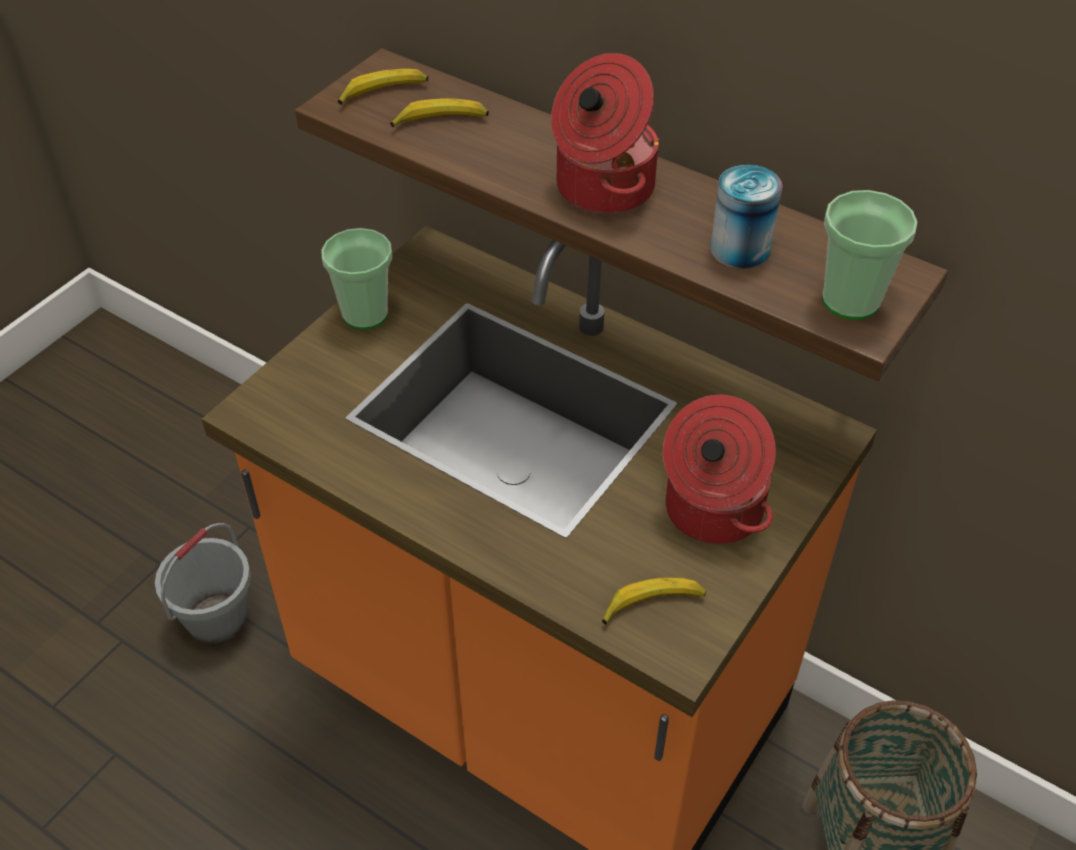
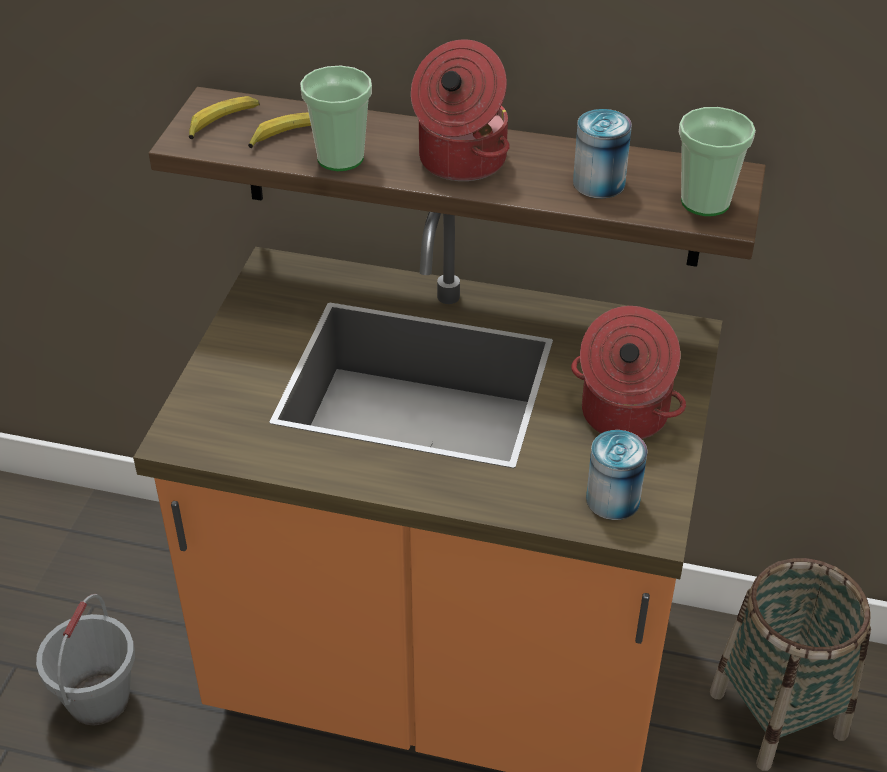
camera: 20 degrees left, 5 degrees down
cup [321,228,392,330] -> cup moved to [300,66,372,171]
banana [602,578,706,625] -> can [586,430,648,520]

